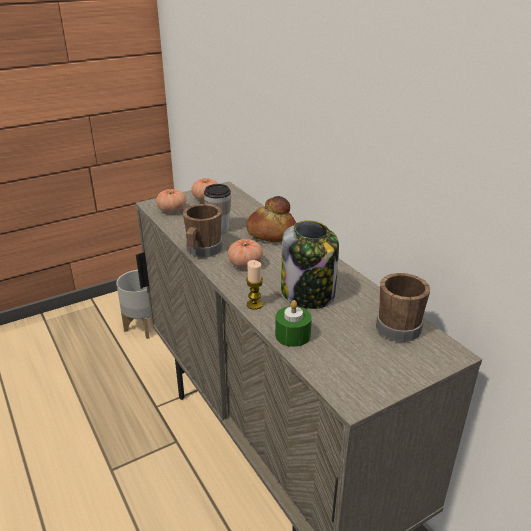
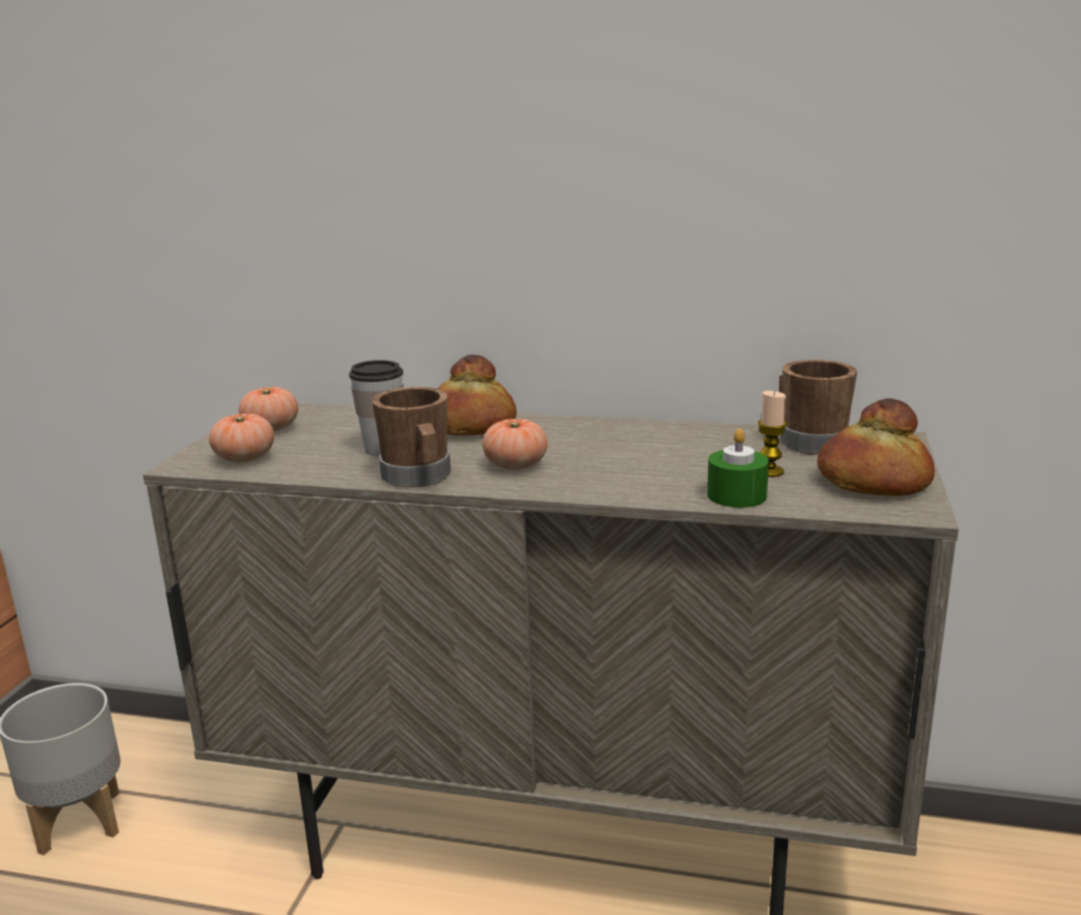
camera: 45 degrees left, 10 degrees down
candle [246,260,263,310] -> candle moved to [758,391,787,477]
jar [281,220,339,309] -> none
none -> bread [817,398,935,496]

